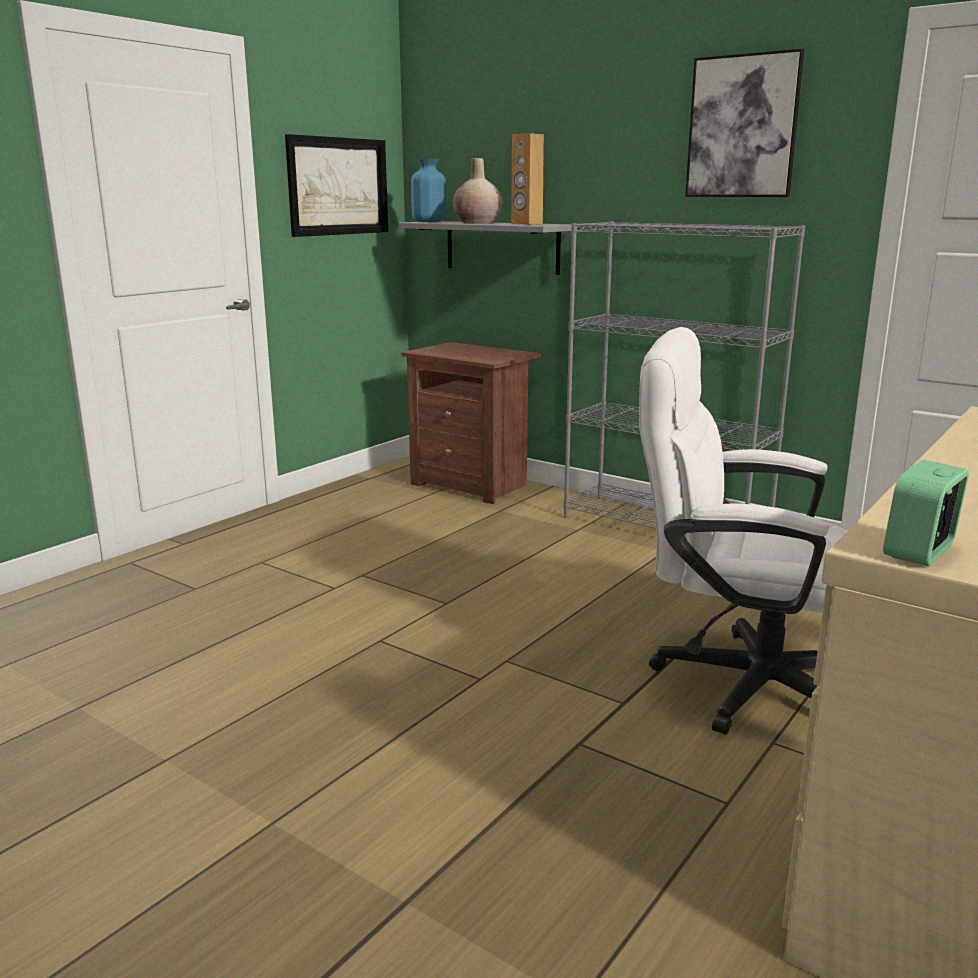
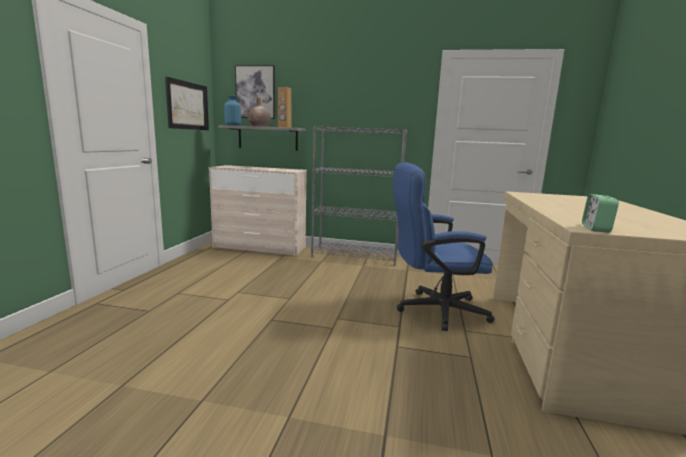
camera: 25 degrees left, 5 degrees down
brown nightstand [401,342,541,504] -> beige dresser [208,165,307,256]
white office chair [639,327,847,735] -> blue office chair [393,162,495,331]
picture [685,48,804,197] -> picture moved to [235,65,275,119]

